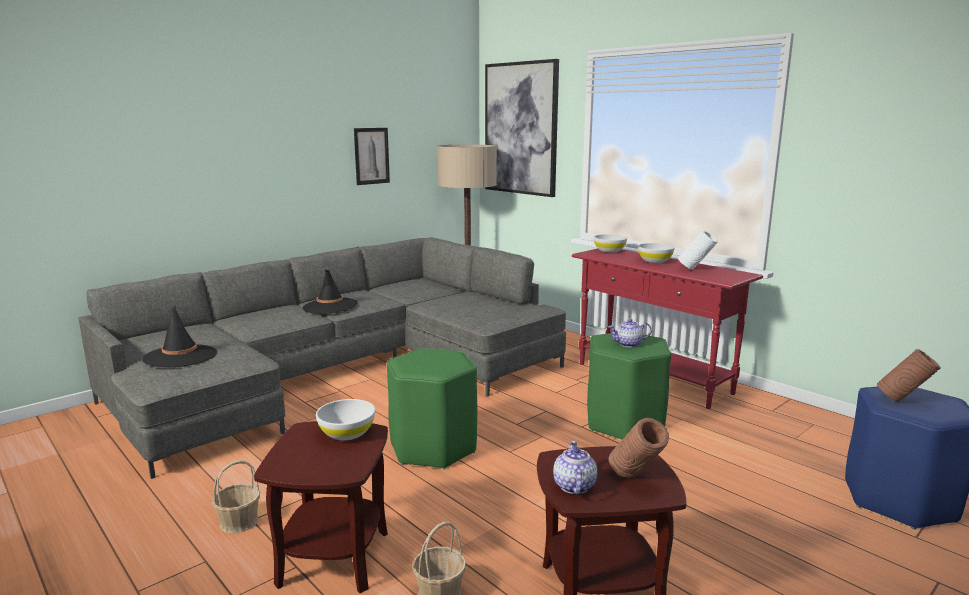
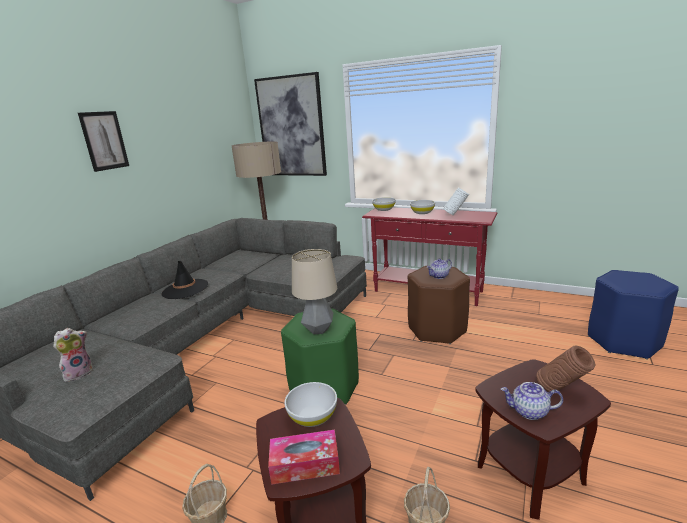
camera: 20 degrees left, 5 degrees up
black hat [142,305,217,367] -> plush toy [53,328,93,382]
picture [354,128,390,185] -> picture moved to [78,111,129,172]
teapot [553,441,597,494] -> teapot turned 60 degrees counterclockwise [501,382,563,420]
green stool [587,333,671,439] -> brown stool [408,266,470,344]
brown vase [877,349,941,402] -> none
none -> tissue box [268,430,340,485]
none -> table lamp [292,249,337,334]

